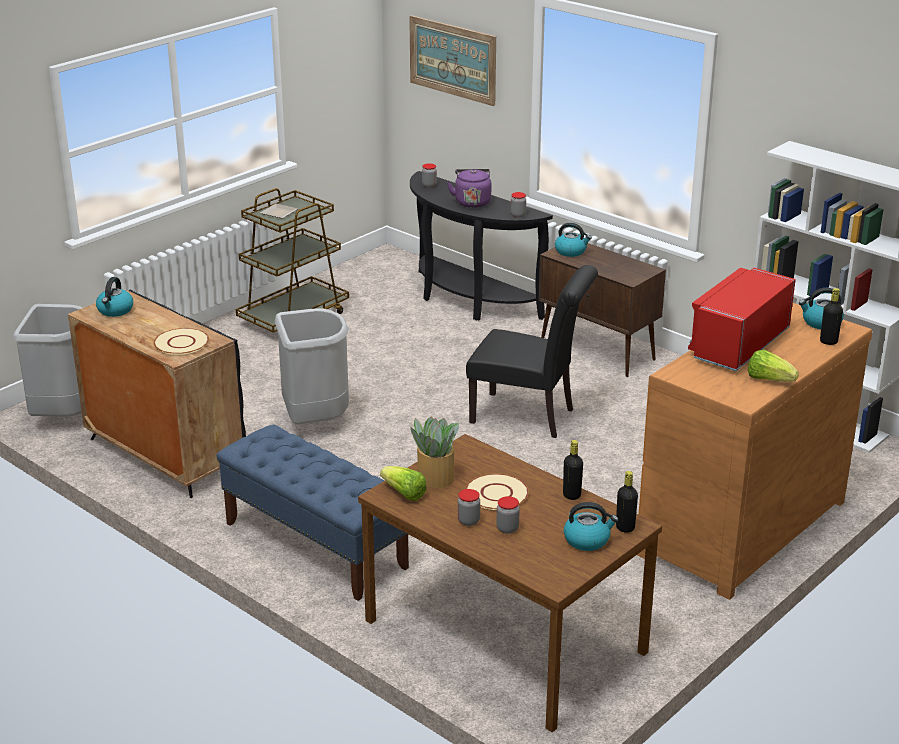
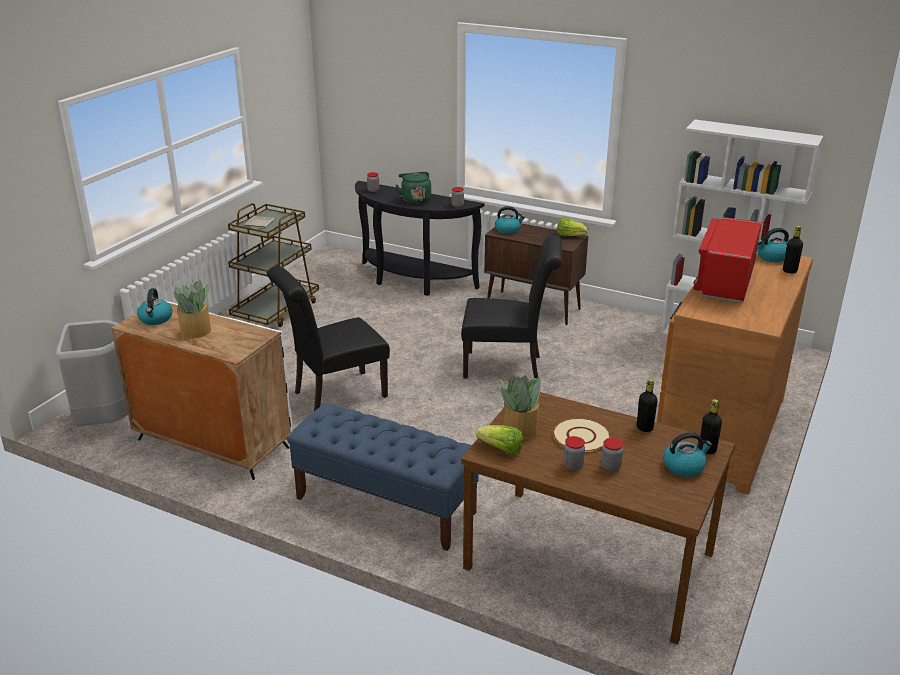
camera: 15 degrees left, 0 degrees up
black cabinet [68,290,246,498] -> white cabinet [111,301,292,480]
beige plate [153,328,209,355] -> none
grey trash can [275,308,349,425] -> black chair [267,266,390,411]
picture [409,15,496,106] -> none
purple kettle [447,169,491,208] -> green kettle [396,172,431,204]
lettuce [748,350,799,382] -> lettuce moved to [557,218,588,236]
none -> potted plant [174,280,211,339]

